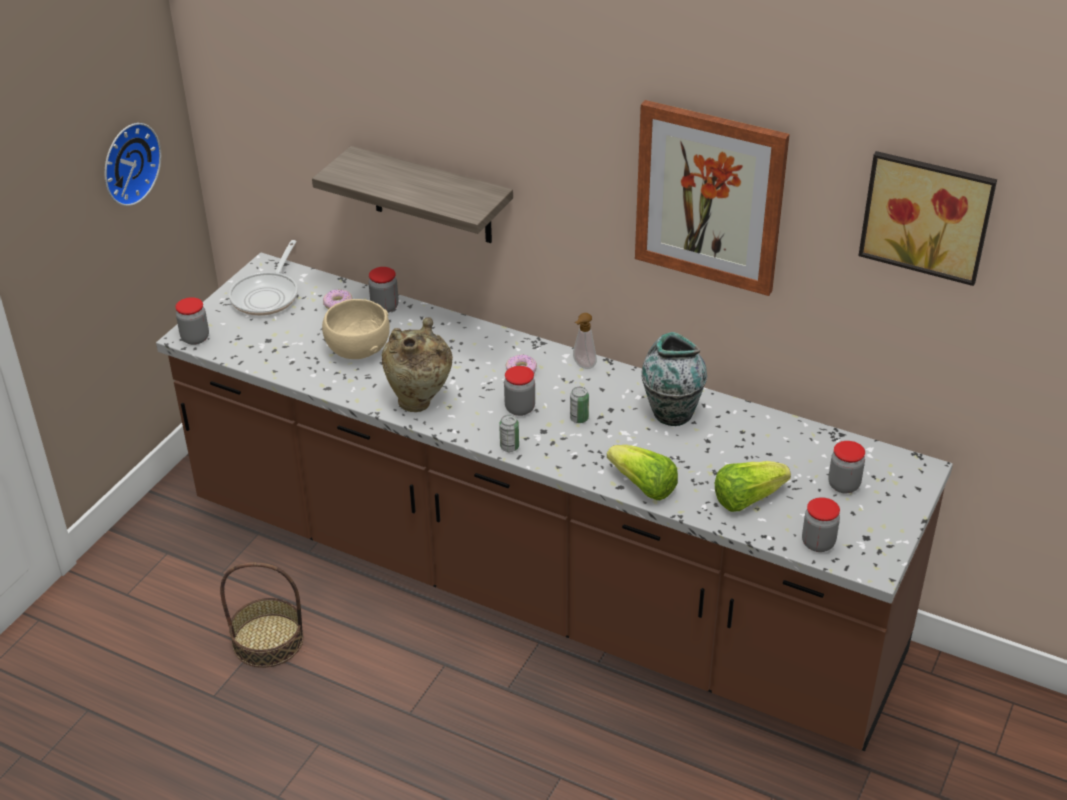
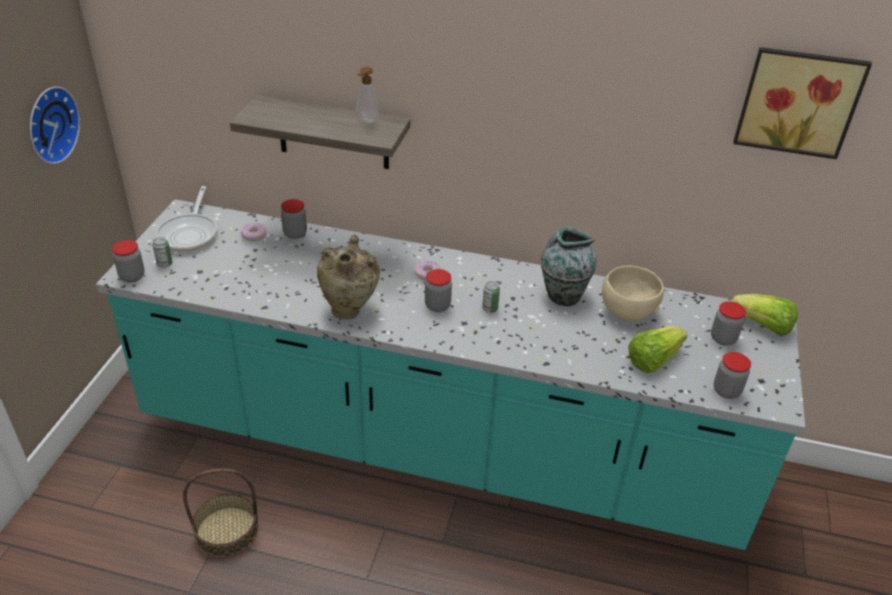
camera: 15 degrees left, 0 degrees up
brown counter [156,252,953,751] -> turquoise counter [96,199,805,550]
beige bowl [322,299,390,359] -> beige bowl moved to [602,266,664,321]
can [499,415,519,452] -> can moved to [153,237,173,268]
soap dispenser [573,313,597,369] -> soap dispenser moved to [356,67,379,123]
lettuce [607,445,678,500] -> lettuce moved to [731,294,798,335]
picture [635,100,790,296] -> none

